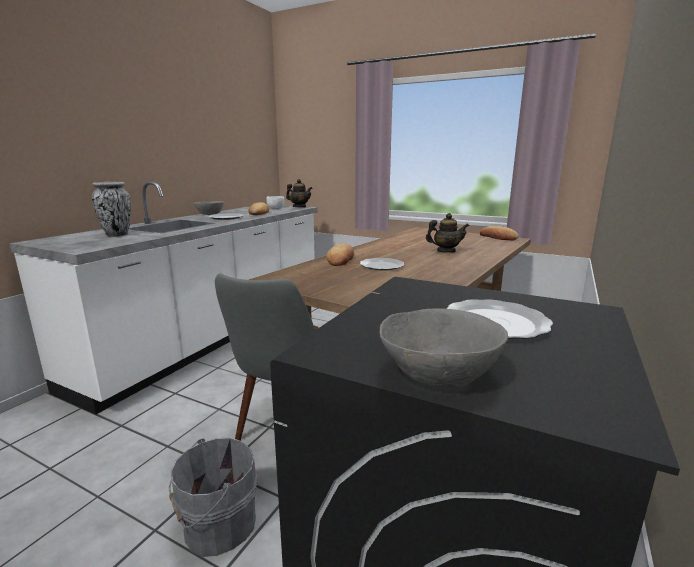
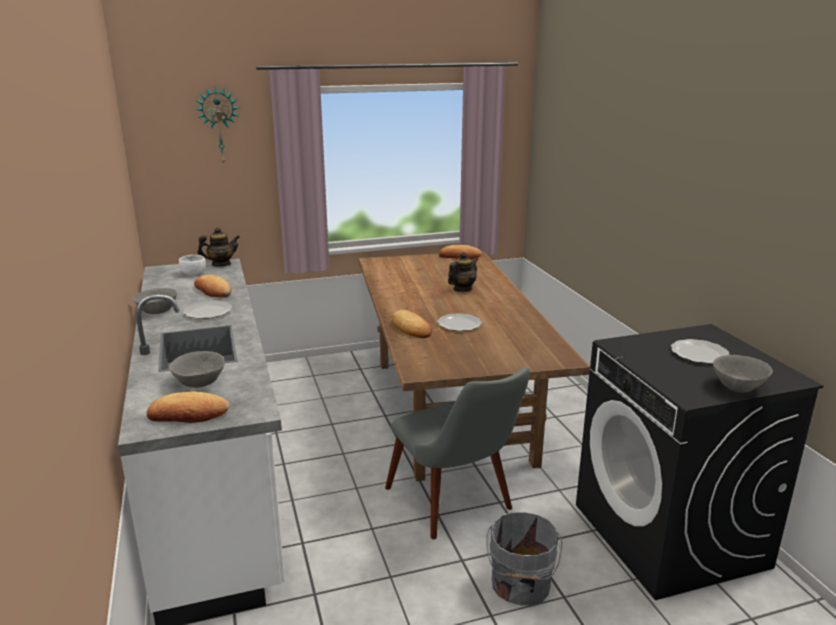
camera: 45 degrees left, 5 degrees up
vase [92,182,131,237] -> grey bowl [169,351,225,388]
none -> bread [147,392,230,423]
none -> wall clock [196,86,238,165]

